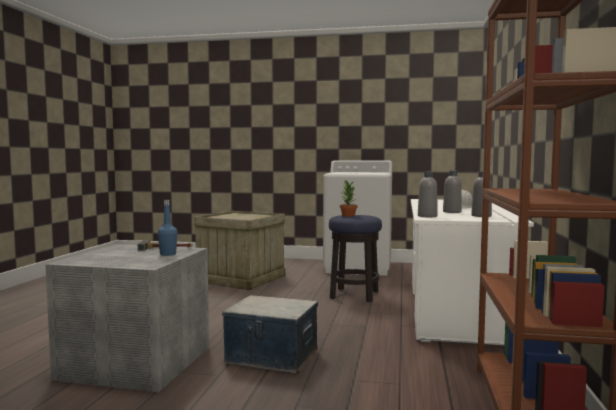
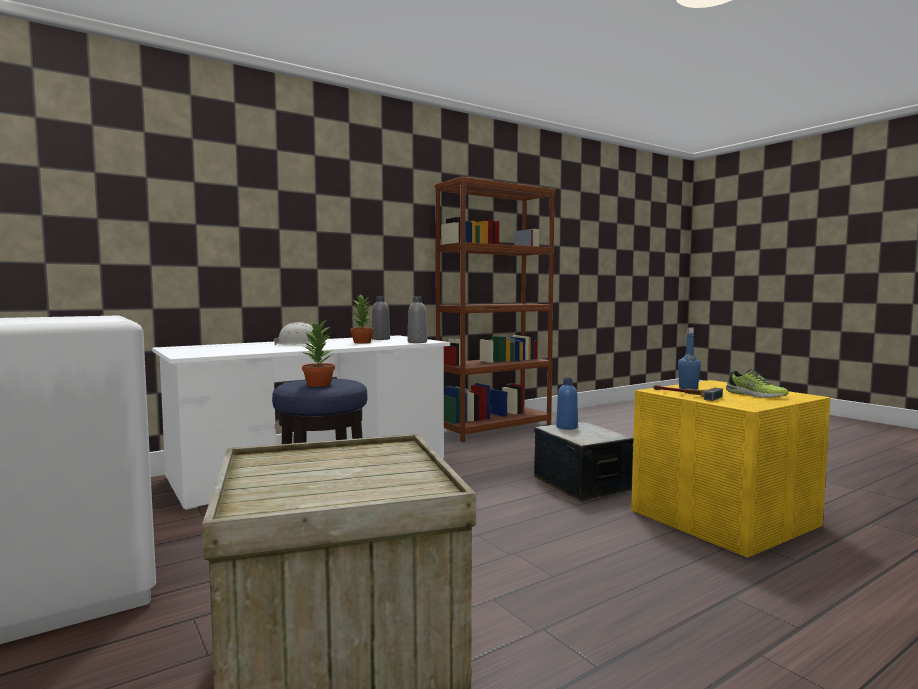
camera: 135 degrees left, 0 degrees up
grey storage box [45,244,209,392] -> yellow storage box [631,380,830,558]
grey bottle [443,170,462,213] -> potted plant [350,294,374,343]
none -> blue bottle [556,378,578,430]
none -> shoe [726,369,789,398]

